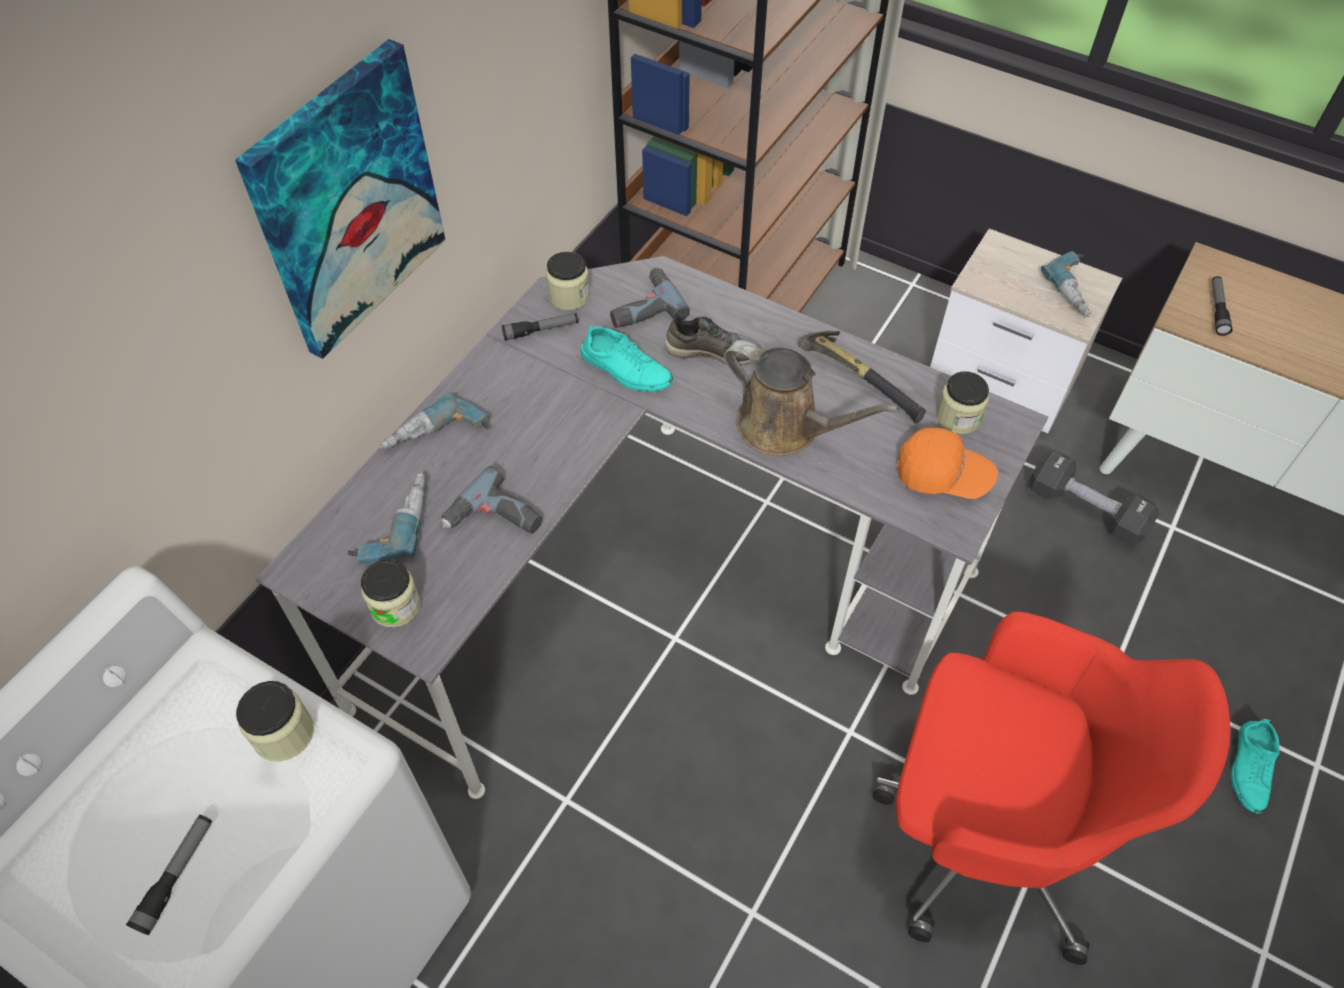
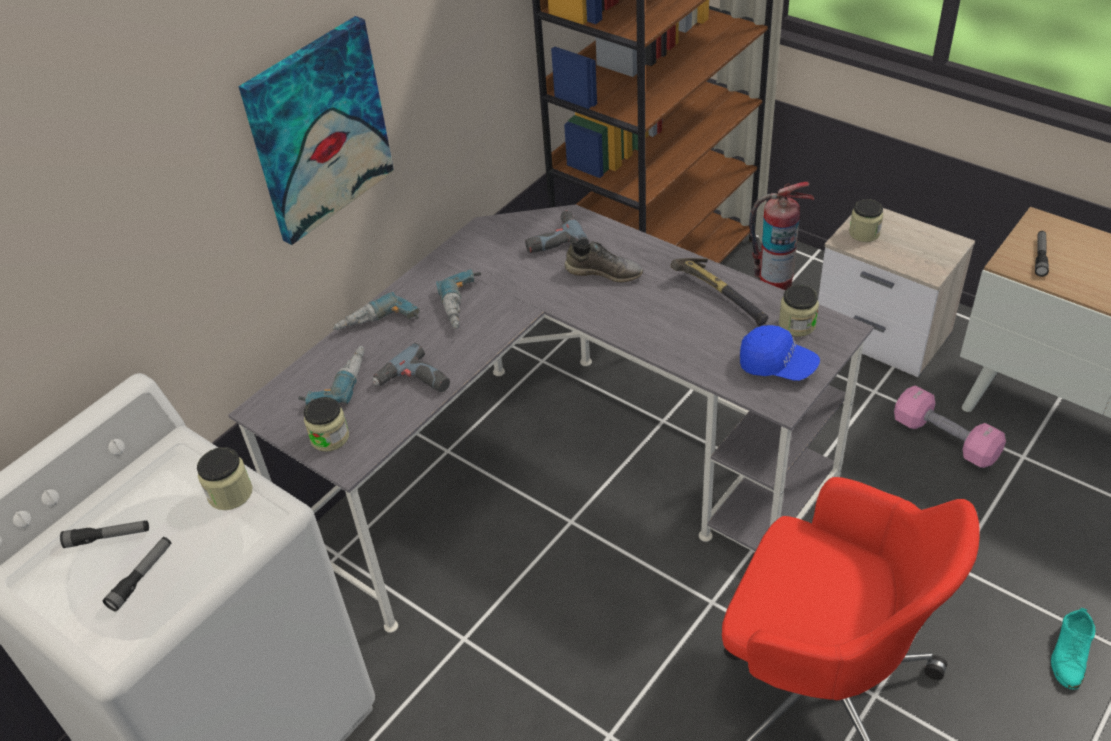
camera: 10 degrees right, 10 degrees down
flashlight [501,313,578,341] -> flashlight moved to [60,520,149,548]
jar [546,252,590,310] -> jar moved to [849,199,883,242]
turquoise shoe [581,325,673,391] -> none
brown watering can [724,340,899,456] -> none
orange cap [897,428,998,499] -> blue cap [740,325,820,381]
black dumbbell [1029,451,1159,545] -> pink dumbbell [894,386,1006,468]
power drill [1041,251,1091,317] -> power drill moved to [436,269,481,329]
none -> fire extinguisher [749,182,814,290]

